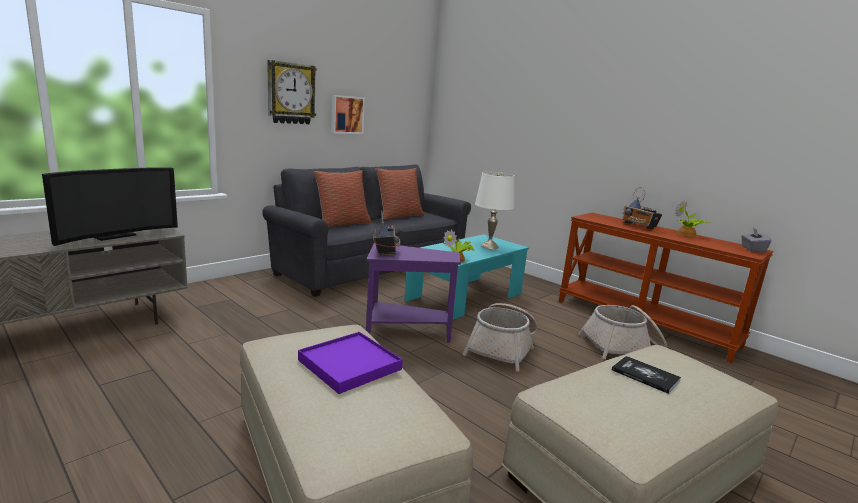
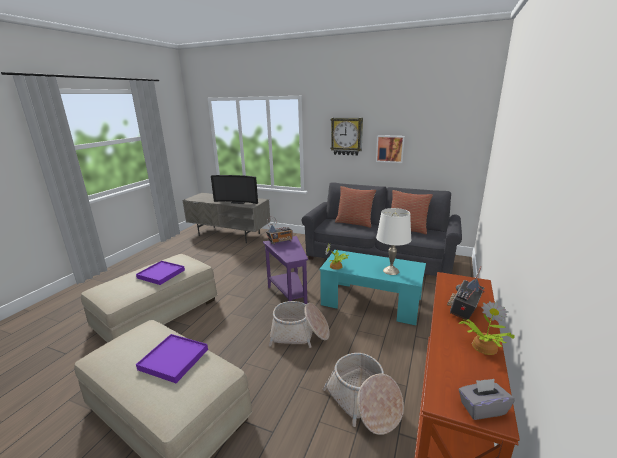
camera: 70 degrees right, 5 degrees up
book [612,356,681,394] -> purple tray [136,334,208,383]

